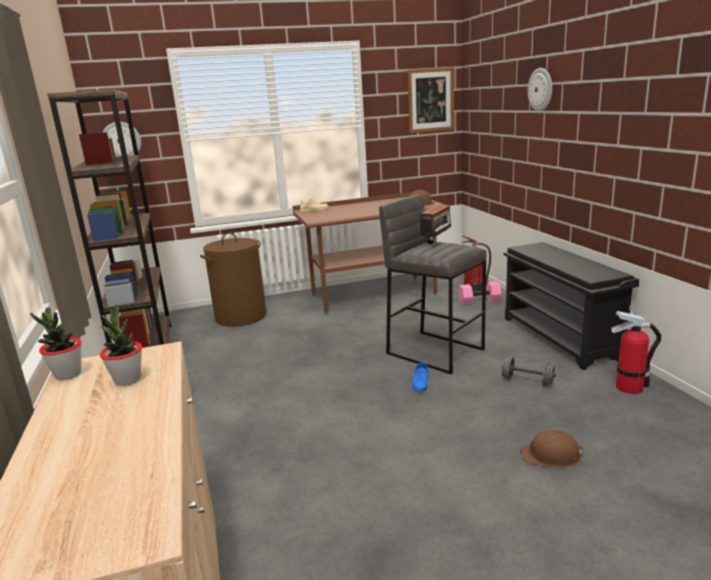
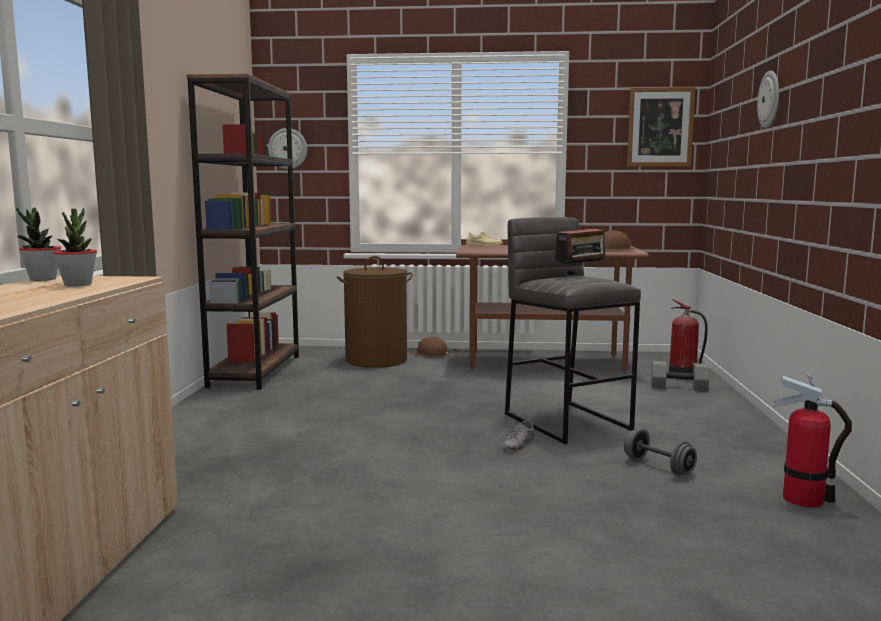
camera: 20 degrees right, 10 degrees down
blue shoe [412,361,429,391] -> grey shoe [502,419,534,451]
pink dumbbell [458,281,502,304] -> grey dumbbell [651,361,709,391]
black shoe rack [503,242,639,370] -> none
brown hard hat [520,430,584,468] -> brown hard hat moved to [411,337,451,358]

